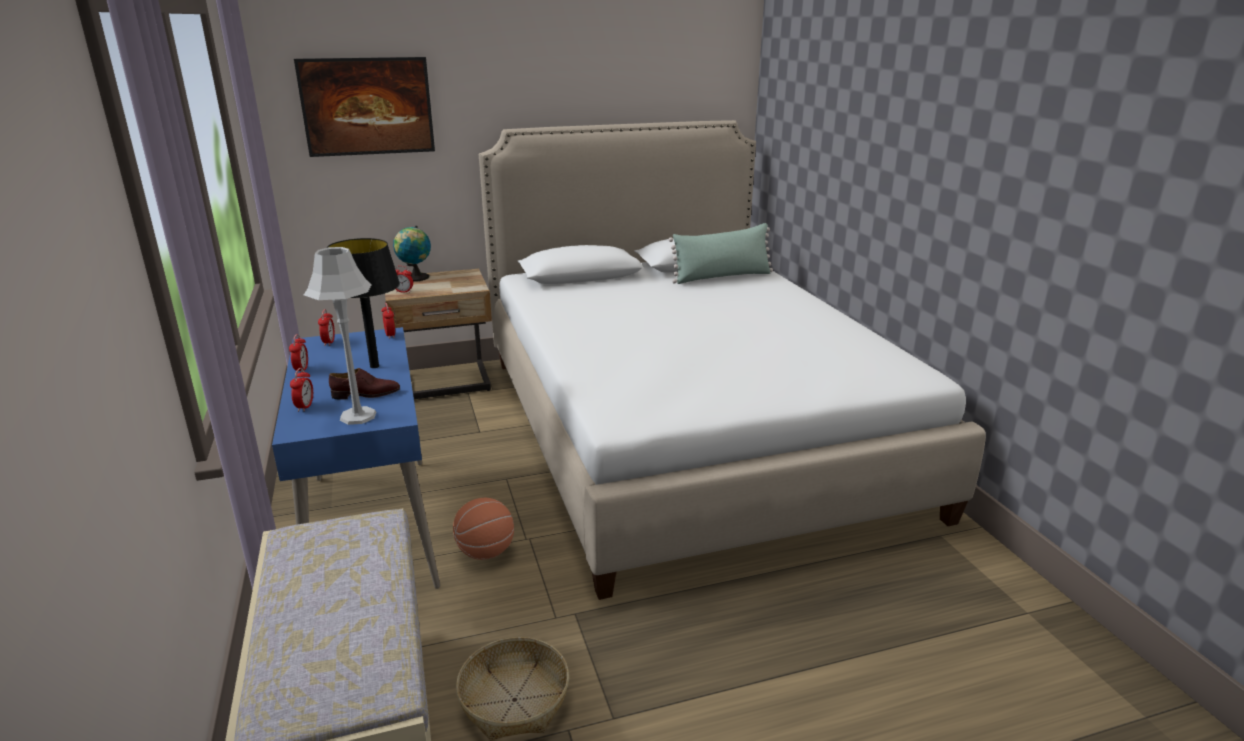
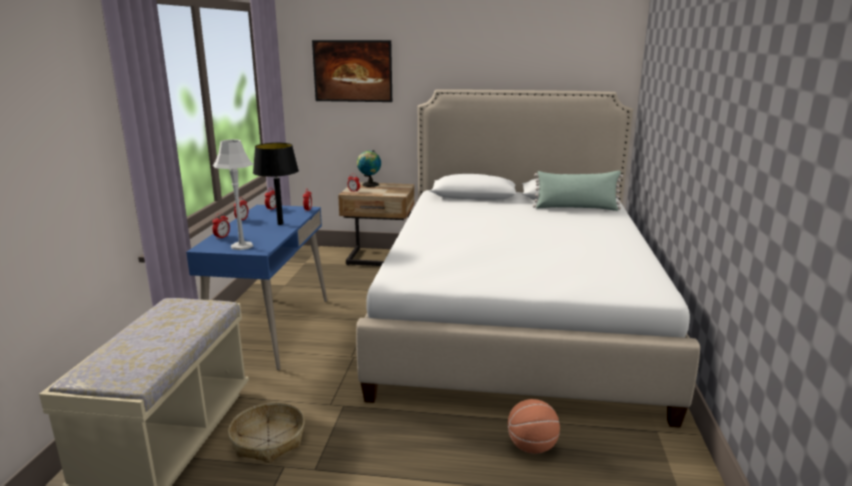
camera: 25 degrees right, 5 degrees down
brown shoe [329,368,400,400] -> none
basketball [453,498,514,560] -> basketball moved to [508,399,560,454]

